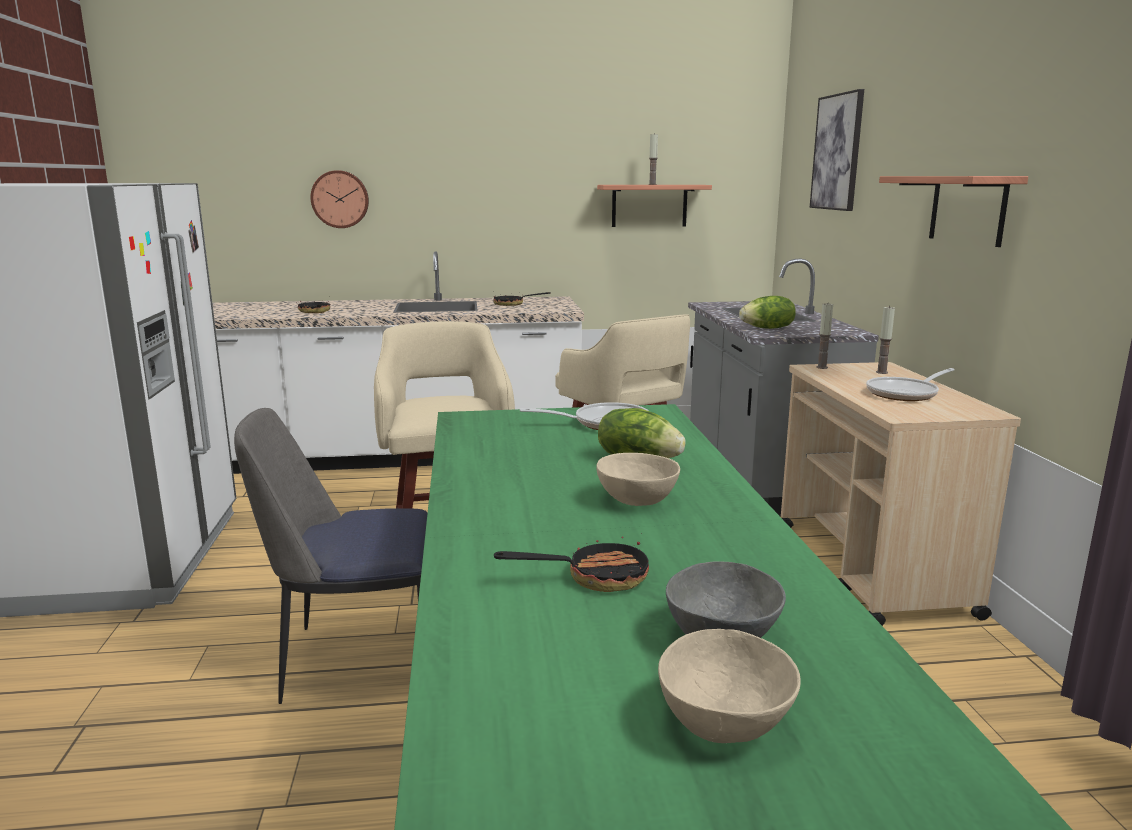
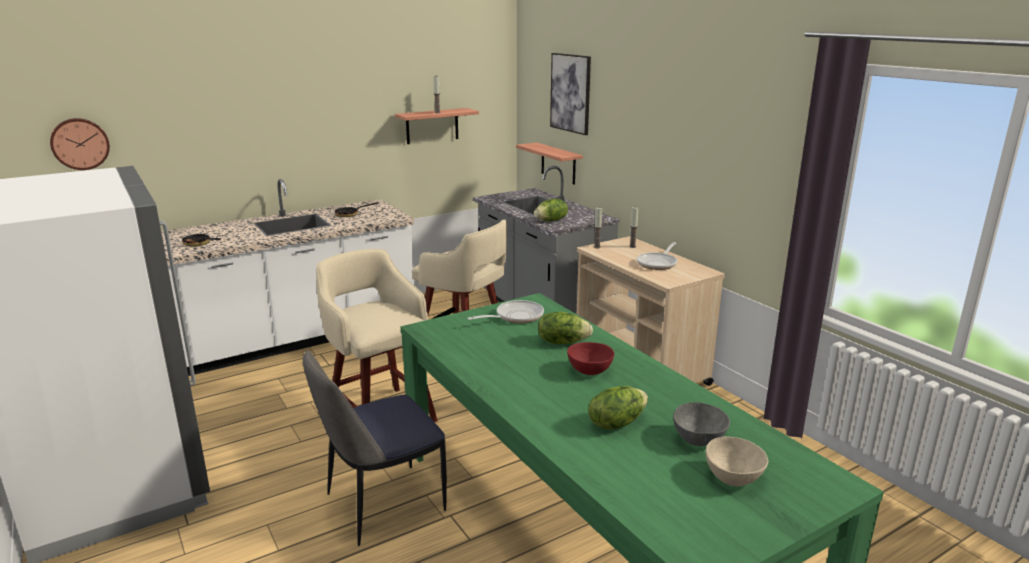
camera: 25 degrees left, 5 degrees up
wall clock [310,170,369,228] -> wall clock moved to [50,118,110,170]
frying pan [494,533,649,592] -> lettuce [588,386,648,430]
beige bowl [596,453,680,506] -> red bowl [567,342,614,375]
shelf [879,176,1028,247] -> shelf moved to [516,142,583,184]

